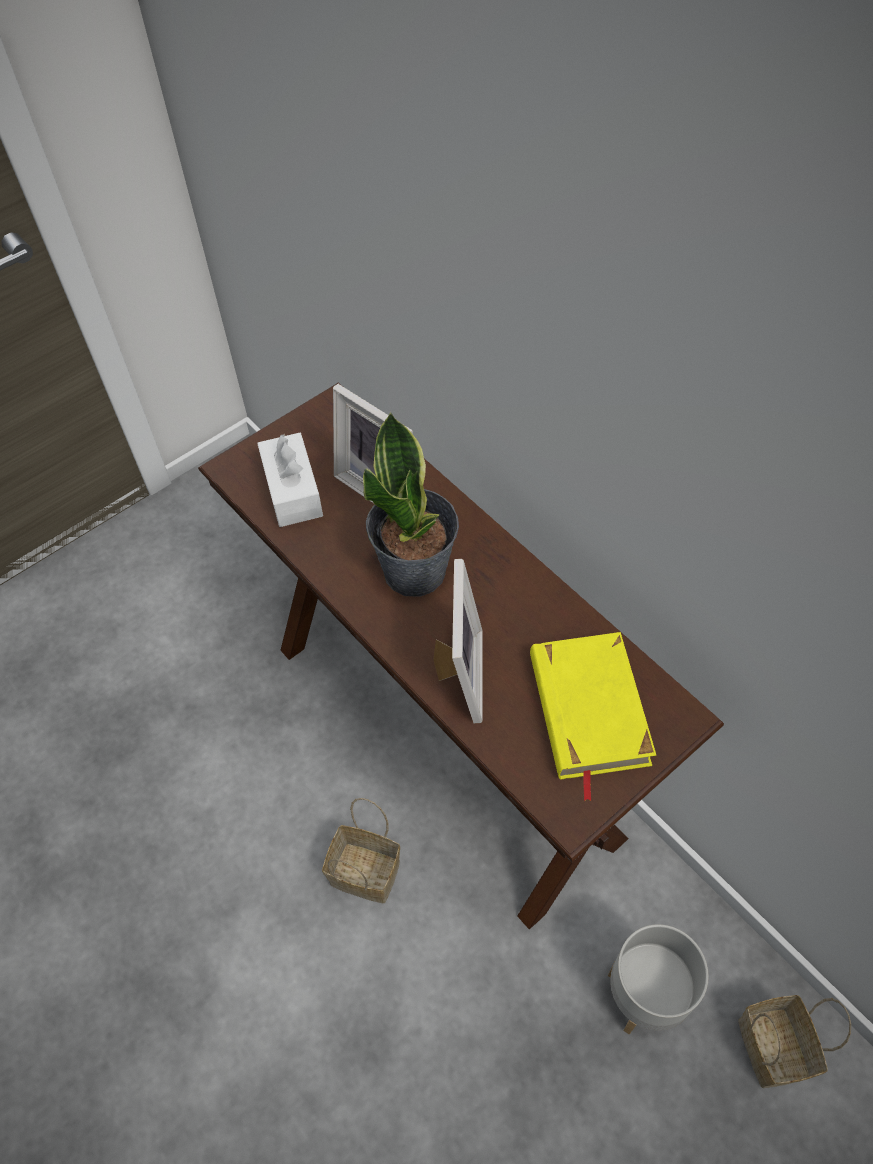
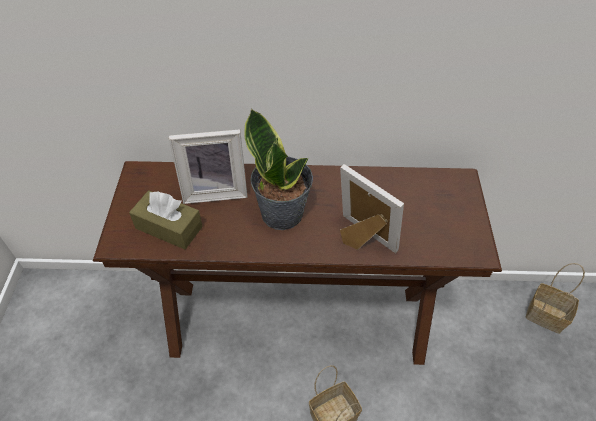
camera: 50 degrees left, 5 degrees down
white tissue box [257,433,323,527] -> brown tissue box [129,190,203,249]
yellow book [530,632,656,801] -> none
grey planter [608,924,709,1034] -> none

